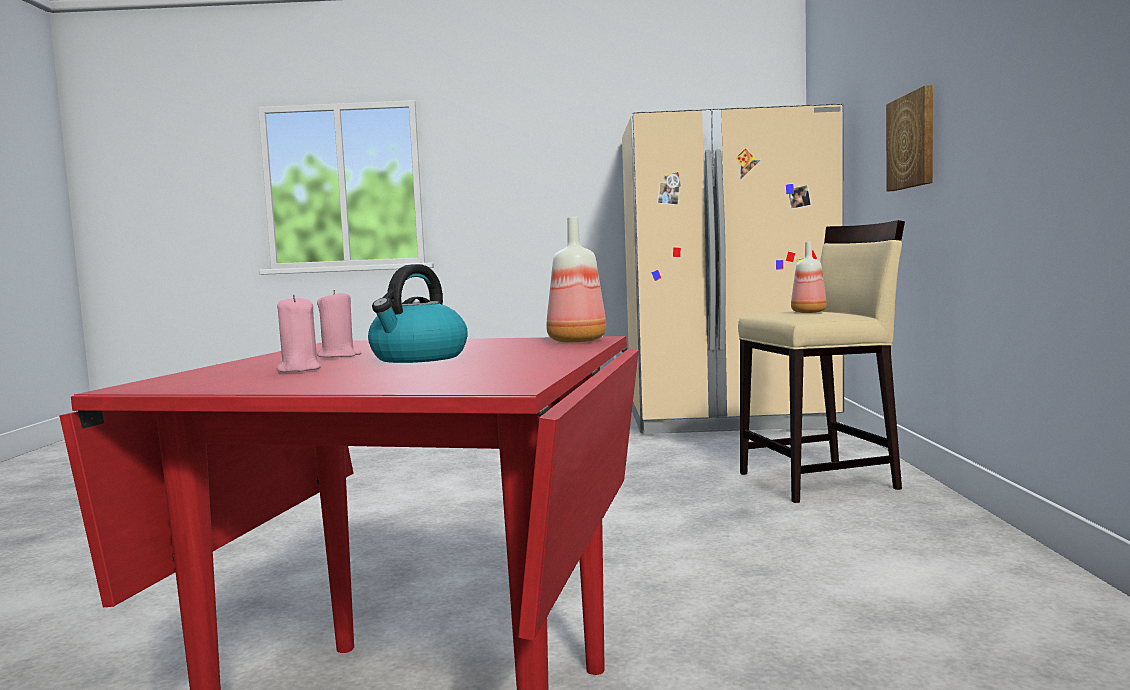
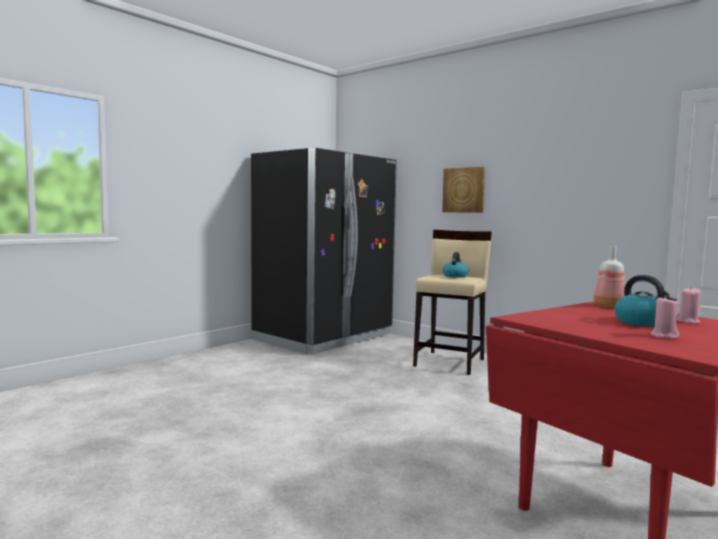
camera: 50 degrees left, 0 degrees up
pink candle [317,290,361,358] -> pink candle moved to [676,287,701,323]
beige fridge [622,103,844,434] -> black fridge [251,148,397,354]
bottle [791,242,827,313] -> kettle [443,252,469,278]

